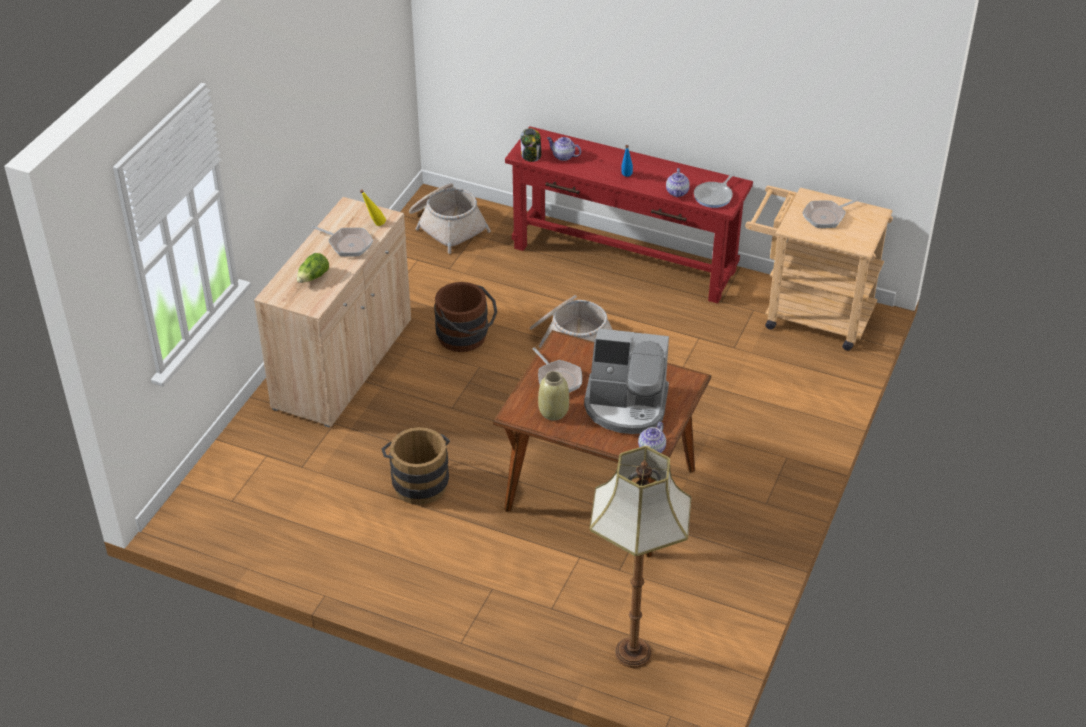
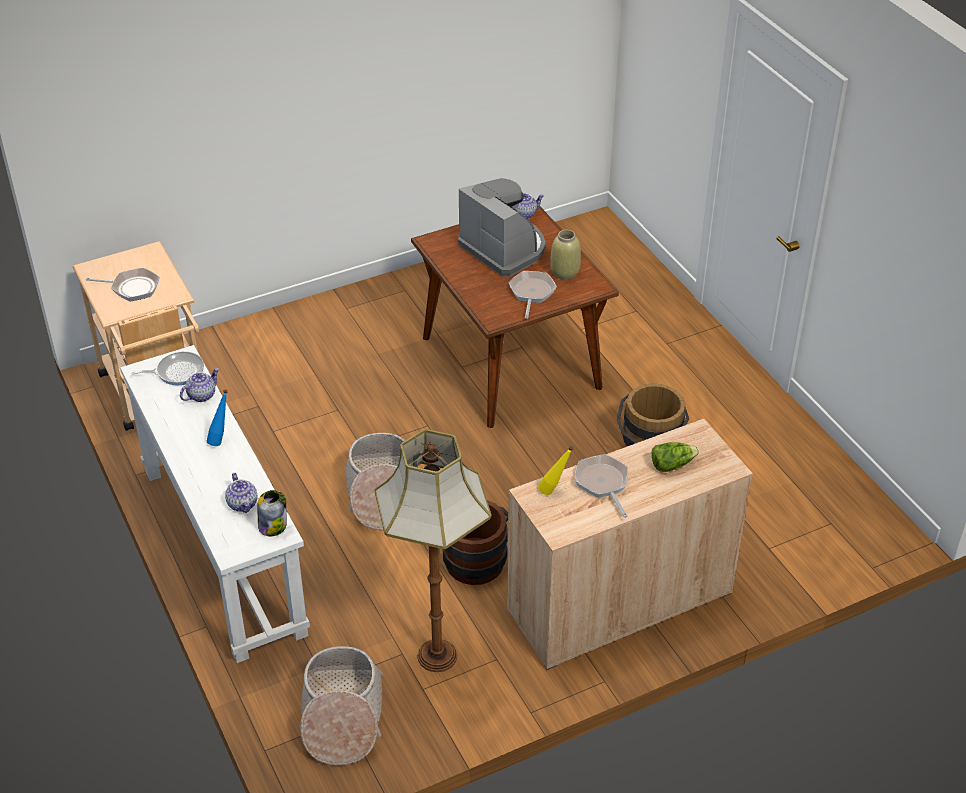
camera: 140 degrees left, 0 degrees up
red console table [505,126,753,303] -> white console table [120,345,310,663]
floor lamp [589,446,692,668] -> floor lamp moved to [375,429,491,672]

